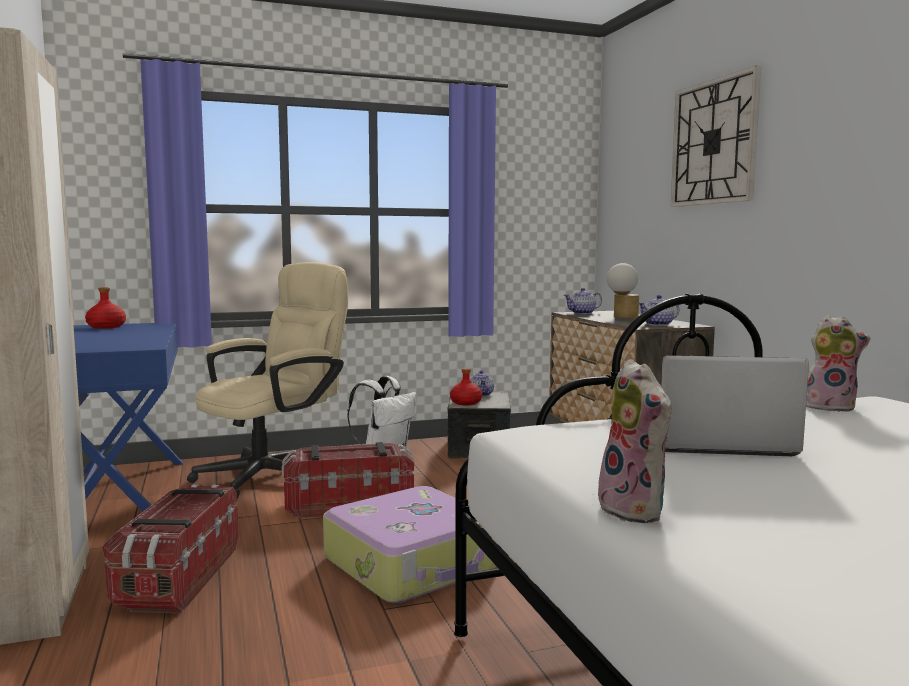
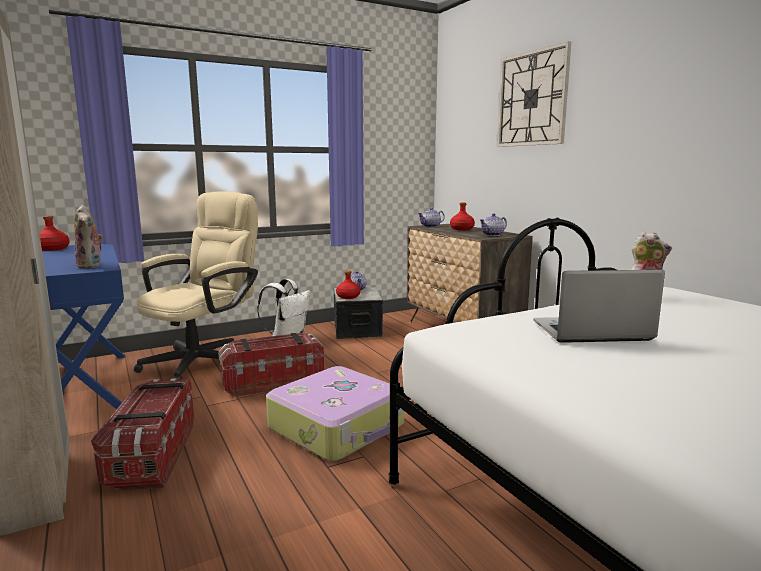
camera: 10 degrees left, 5 degrees up
plush toy [598,359,672,523] -> plush toy moved to [74,205,103,268]
table lamp [607,263,639,318] -> red bottle [450,203,475,230]

